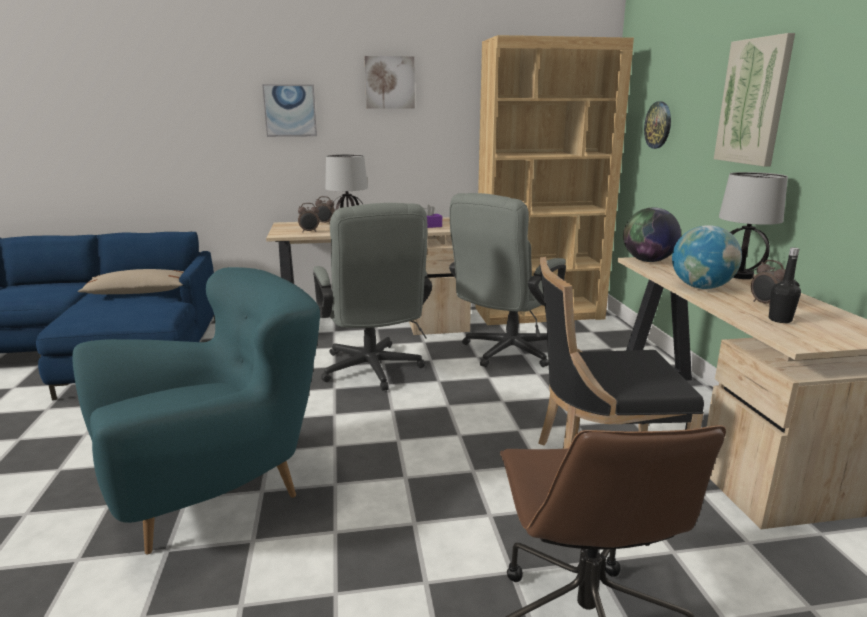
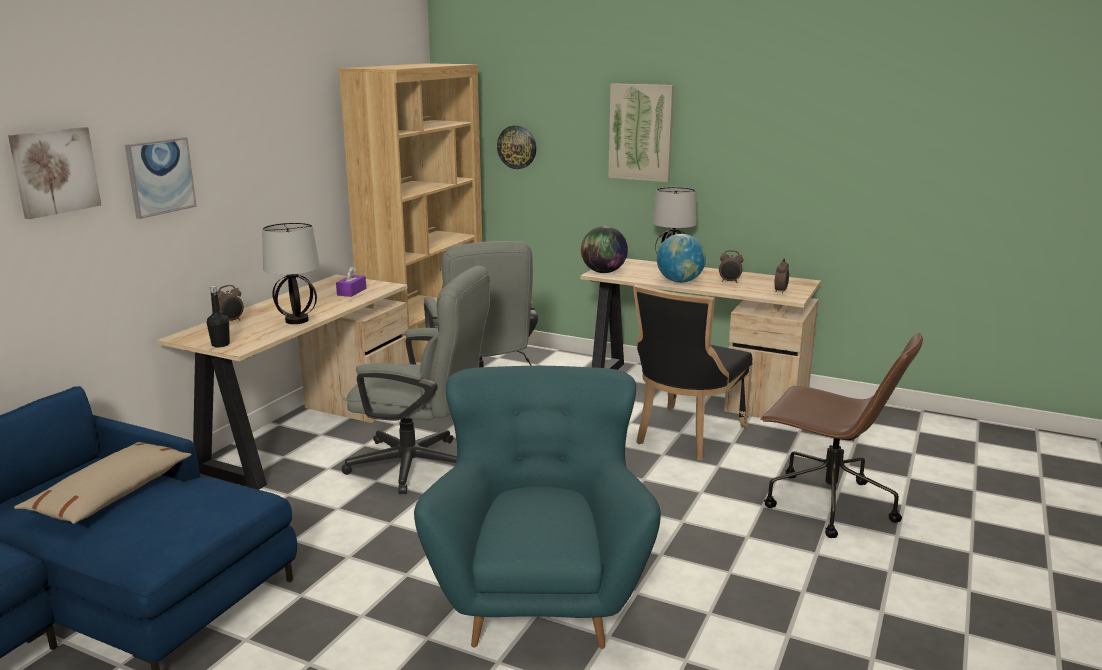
camera: 55 degrees left, 0 degrees up
alarm clock [298,203,319,232] -> alarm clock moved to [774,258,789,294]
picture [365,56,415,109] -> picture moved to [8,127,101,219]
black bottle [769,248,801,323] -> black bottle moved to [207,286,230,348]

